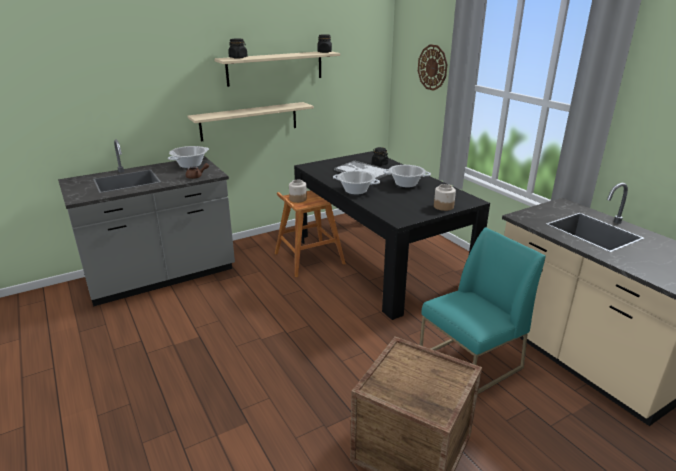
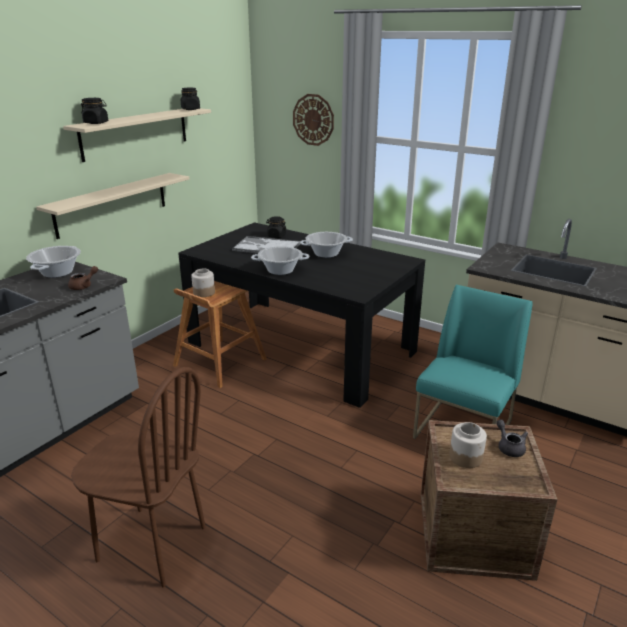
camera: 25 degrees left, 0 degrees up
jar [434,184,456,211] -> jar moved to [449,422,487,468]
none -> brown chair [71,367,206,587]
none -> grey teapot [496,419,528,457]

